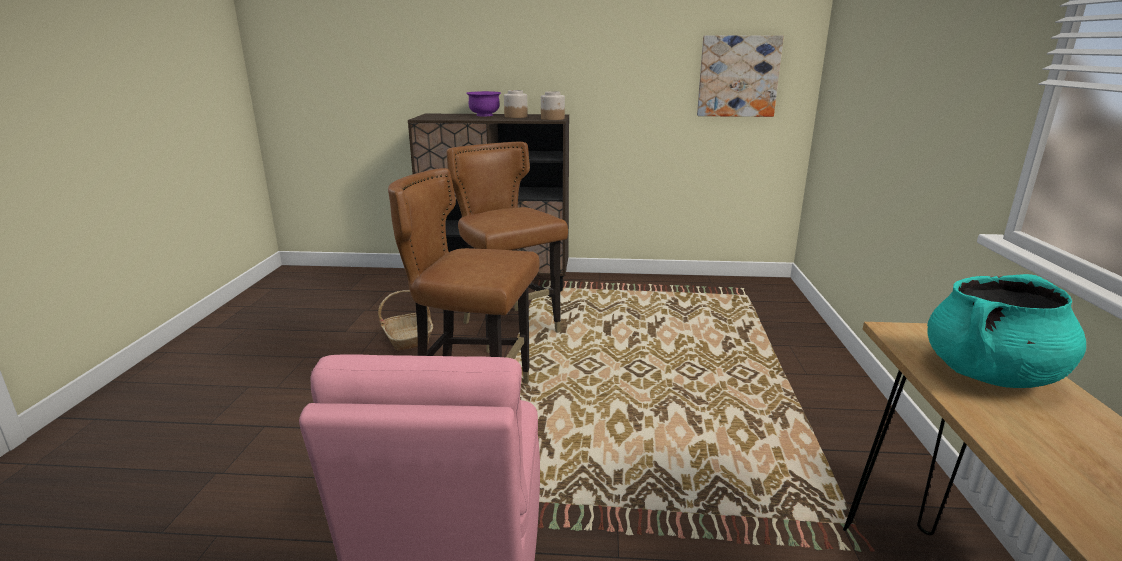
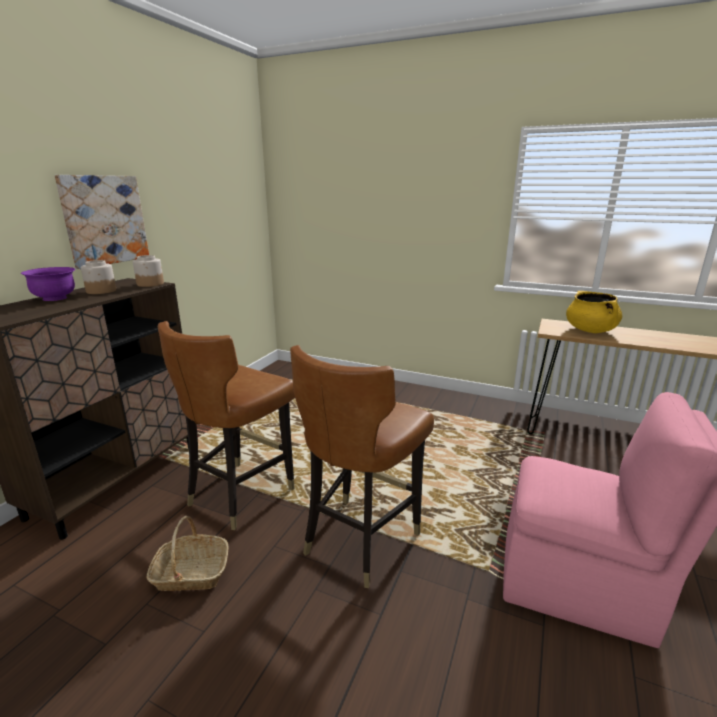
camera: 70 degrees left, 0 degrees up
brown chair [447,142,568,353] -> brown chair turned 45 degrees counterclockwise [158,321,295,530]
picture [697,35,784,117] -> picture moved to [55,175,149,269]
turquoise cooking pot [927,274,1086,388] -> yellow cooking pot [566,291,622,333]

